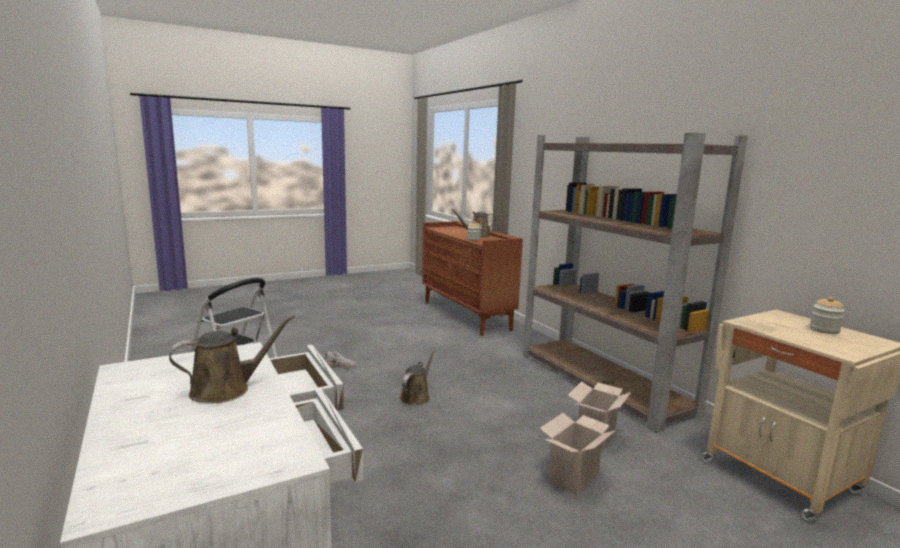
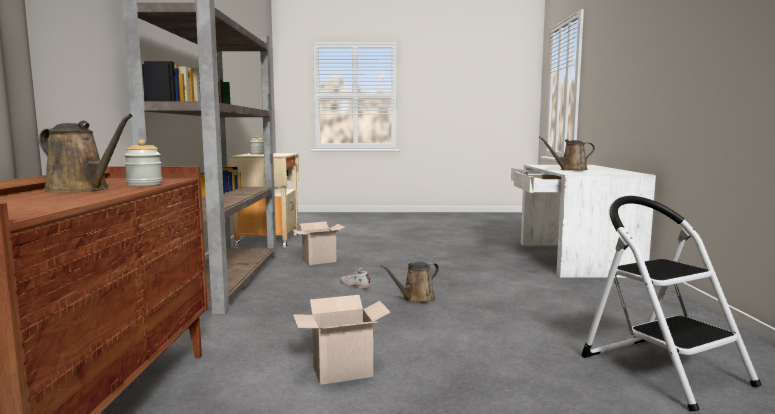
camera: 150 degrees left, 5 degrees down
white shoe [325,350,356,368] -> white shoe moved to [341,268,371,289]
cardboard box [539,413,616,496] -> cardboard box moved to [293,295,391,385]

